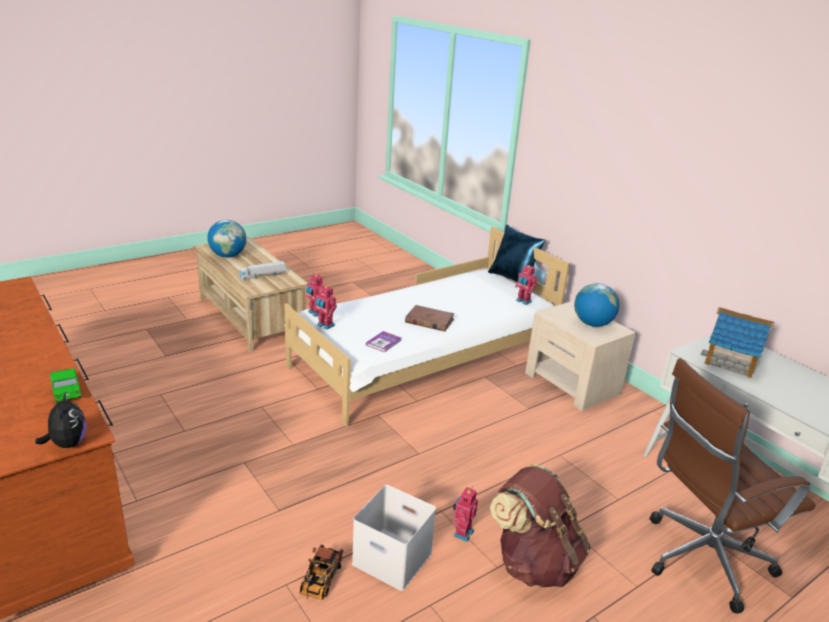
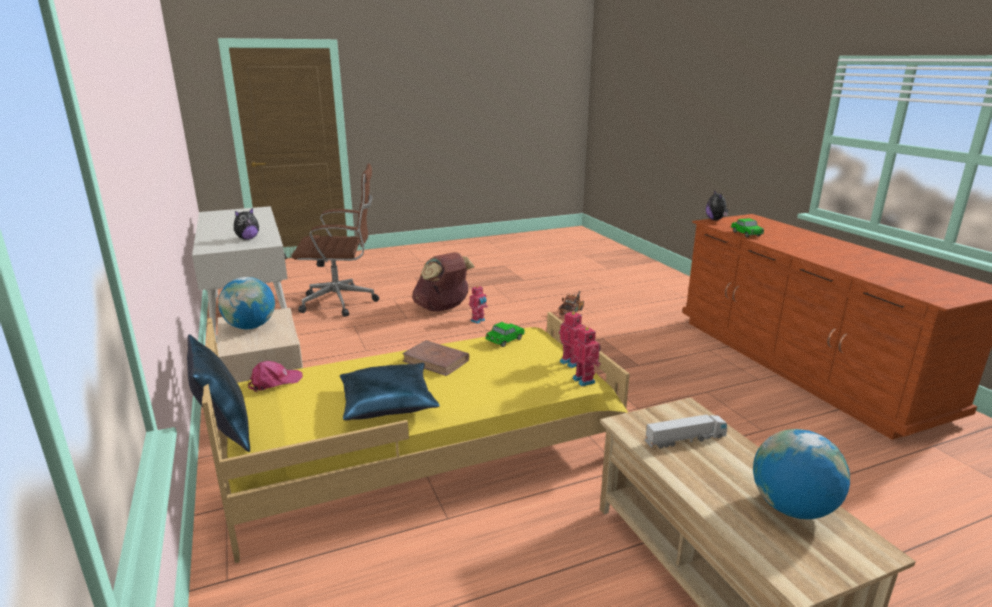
camera: 165 degrees left, 5 degrees down
white bed [284,226,570,427] -> yellow bed [202,312,630,563]
white storage box [352,485,436,591] -> none
book [366,331,402,352] -> toy car [485,322,525,347]
toy robot [515,265,537,305] -> pink cap [248,361,303,392]
toy house [701,307,774,378] -> plush toy [234,208,259,240]
none -> blue pillow [340,362,440,420]

